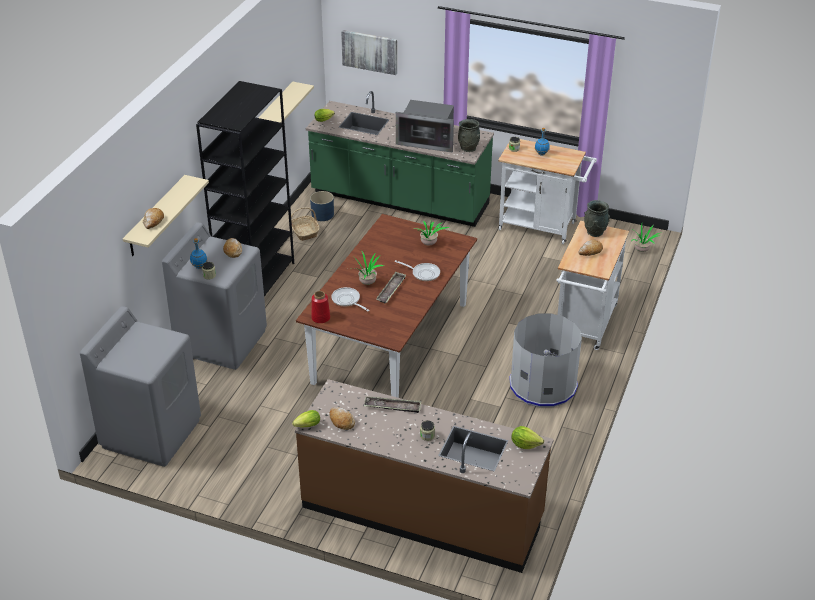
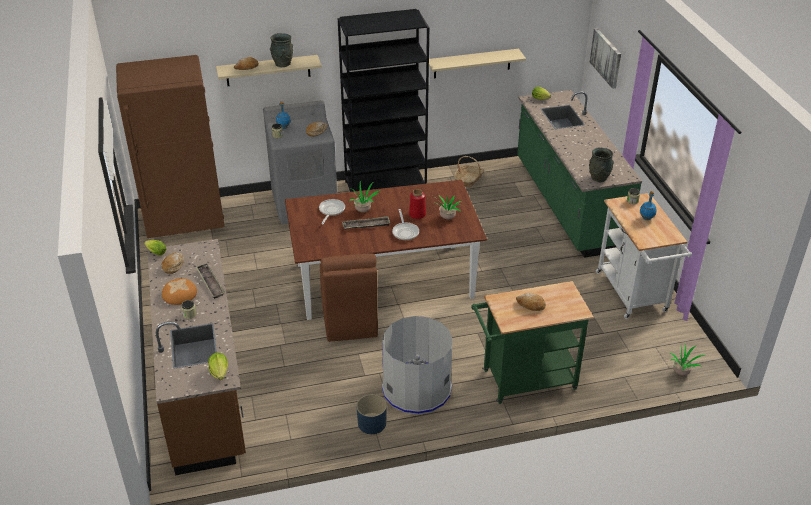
camera: 55 degrees right, 0 degrees up
grey washing machine [80,306,201,467] -> brown fridge [116,55,225,238]
blue planter [310,191,334,221] -> blue planter moved to [357,394,387,434]
red vase [311,291,330,323] -> red vase moved to [409,189,426,219]
microwave [396,100,454,153] -> none
white cart [556,221,629,350] -> green cart [471,281,594,404]
grey vase [584,200,610,237] -> grey vase moved to [270,33,293,67]
none -> bread [162,278,197,305]
none -> brown chair [320,254,378,342]

